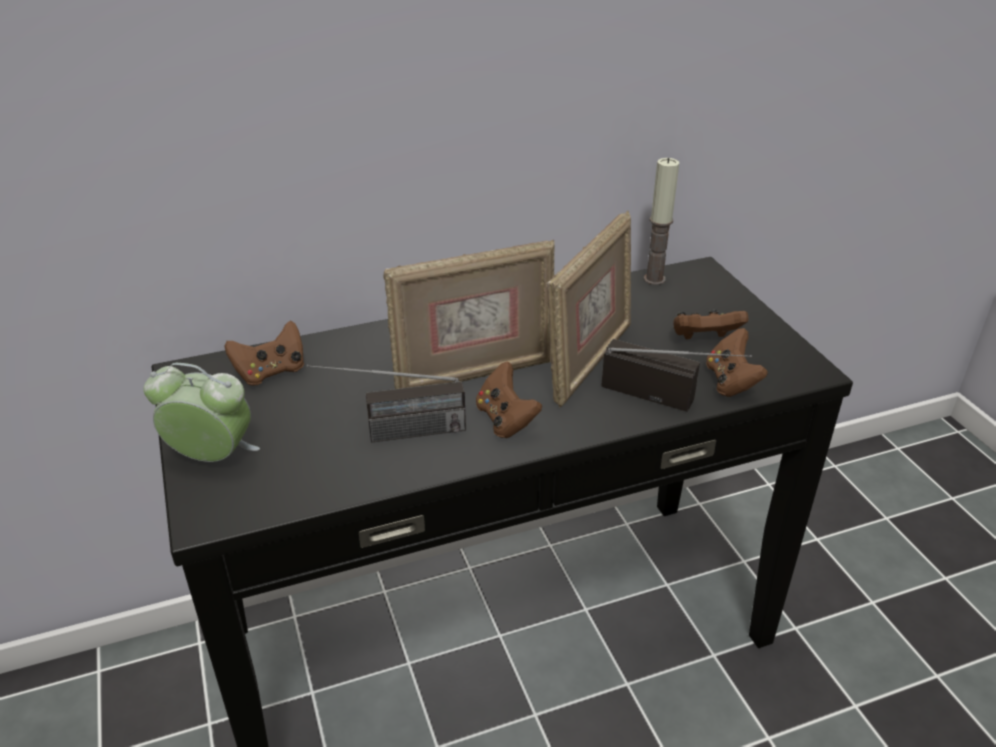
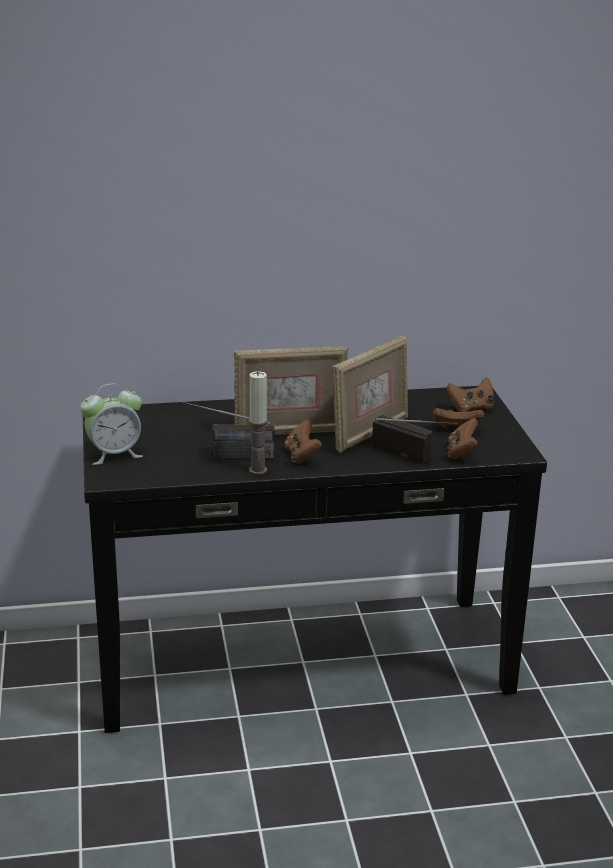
camera: 10 degrees right, 10 degrees down
alarm clock [144,363,260,462] -> alarm clock turned 135 degrees clockwise [80,384,143,465]
brown game controller [224,320,304,386] -> brown game controller moved to [446,377,494,412]
candle [644,158,679,285] -> candle moved to [249,371,268,475]

